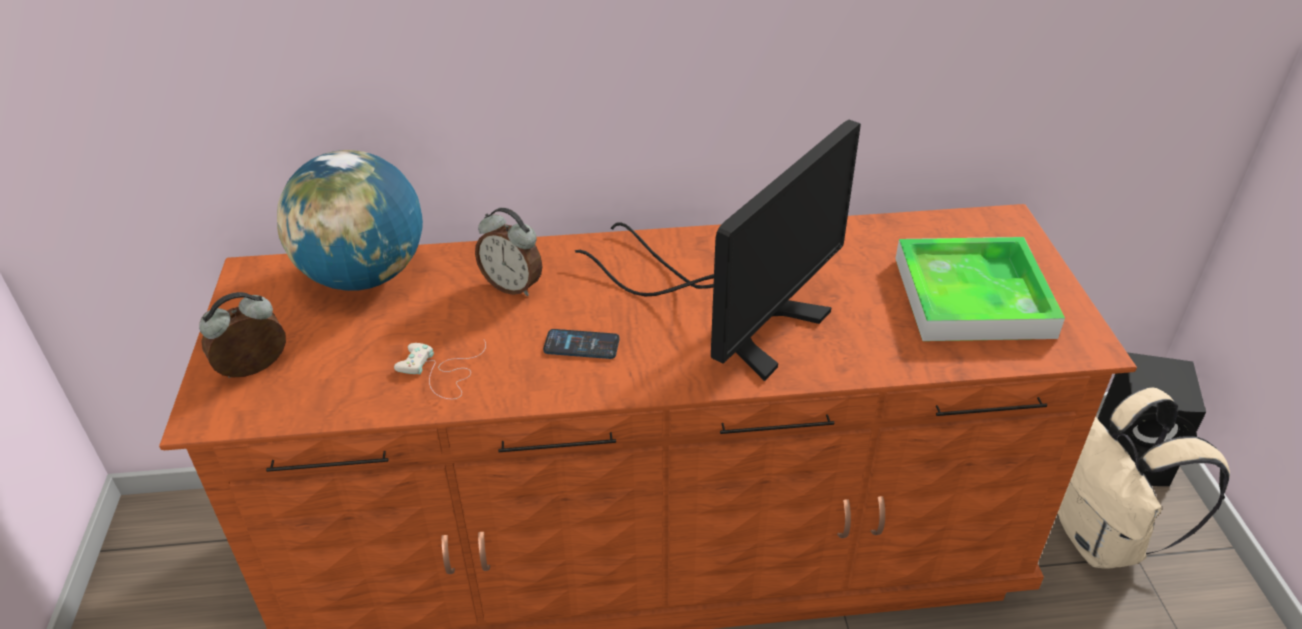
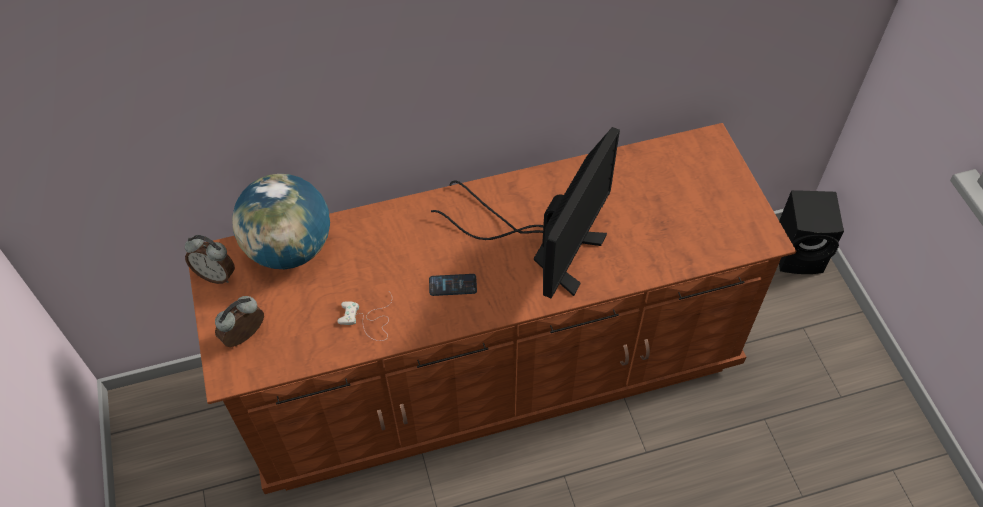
camera: 10 degrees left, 15 degrees up
alarm clock [475,208,542,296] -> alarm clock moved to [185,235,235,284]
tray [895,237,1065,341] -> none
beige backpack [1058,387,1230,569] -> none

